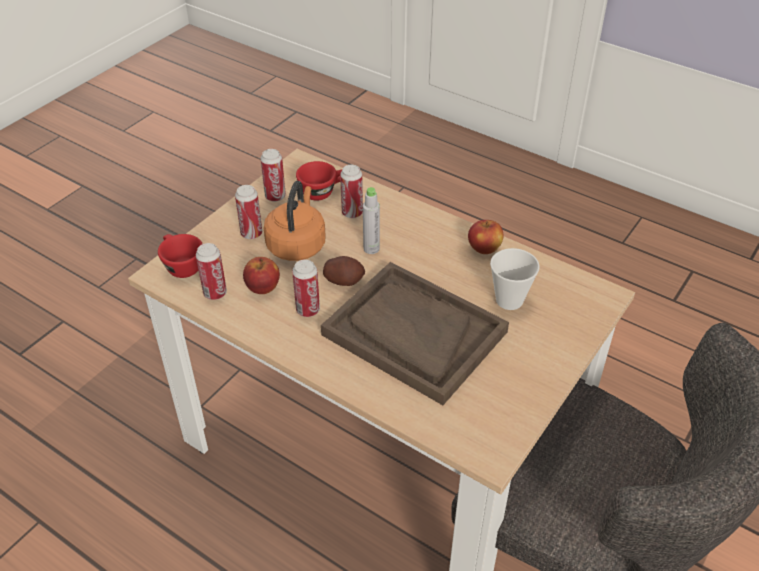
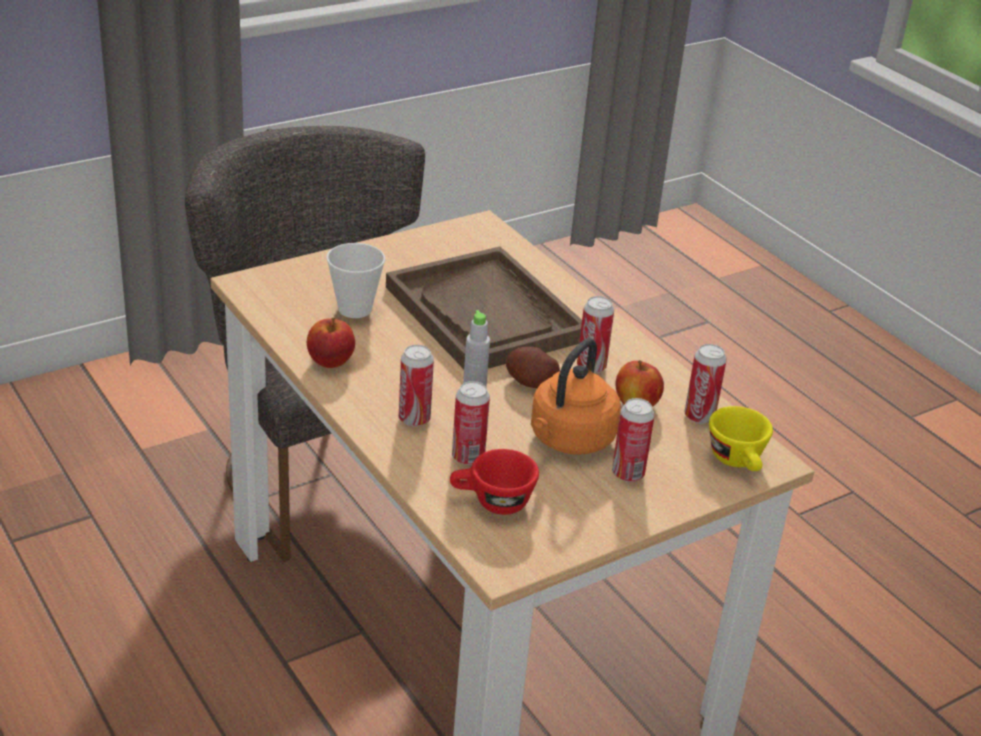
camera: 160 degrees left, 10 degrees down
red cup [158,234,202,278] -> yellow cup [709,406,773,471]
can [261,149,286,202] -> can moved to [399,345,434,426]

